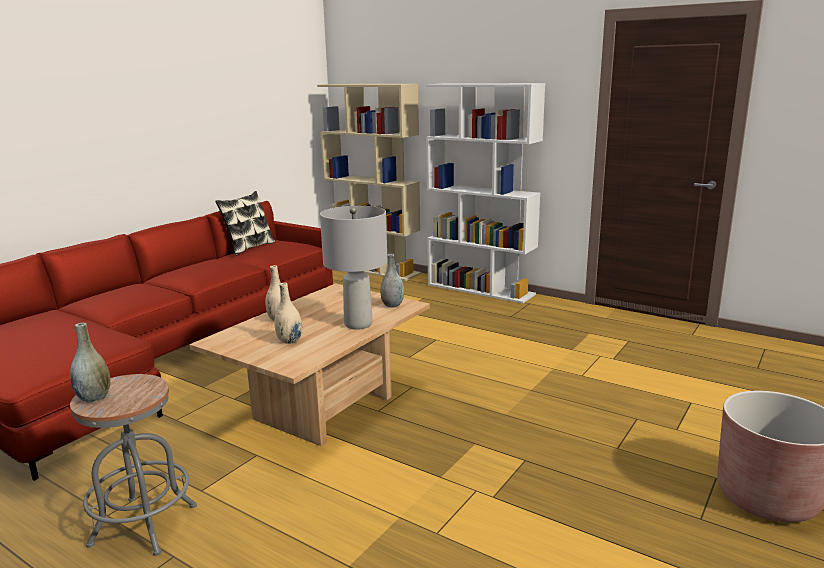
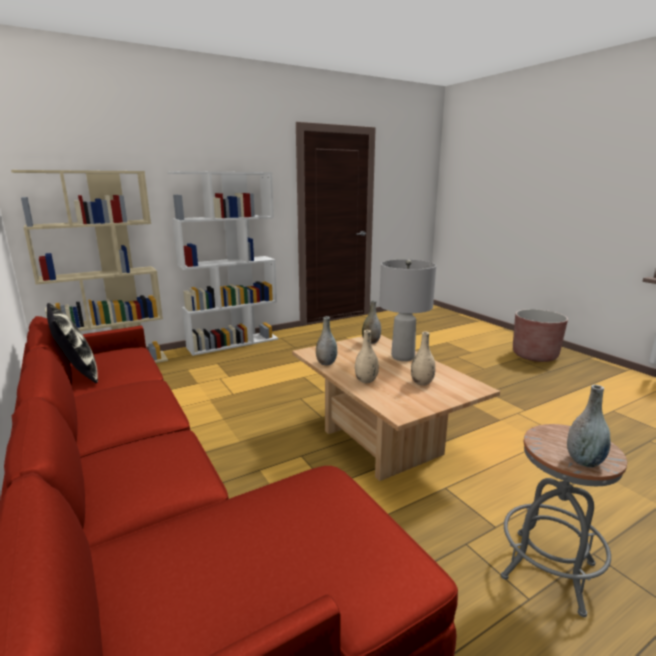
camera: 65 degrees left, 0 degrees up
none -> grey vase [316,316,337,365]

